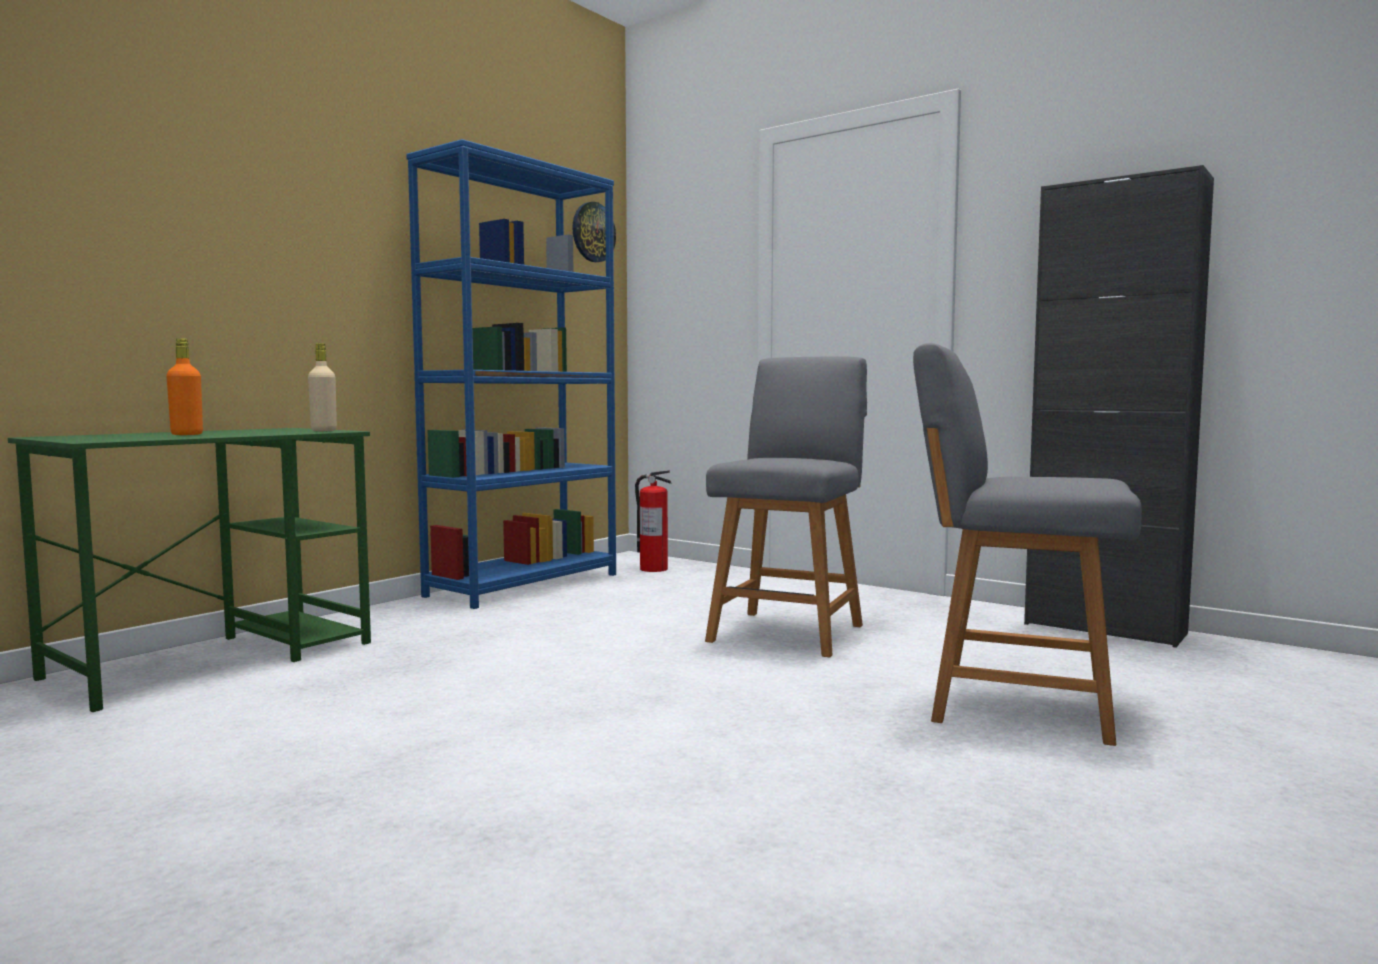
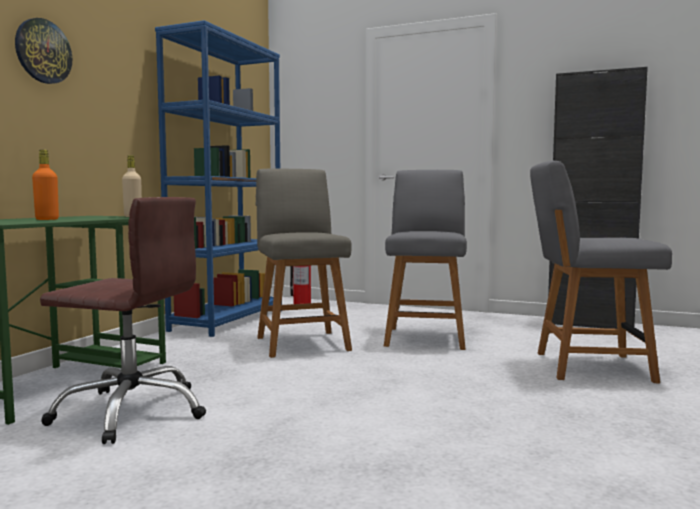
camera: 15 degrees left, 0 degrees up
wall clock [572,202,616,262] -> wall clock moved to [15,18,72,84]
none -> brown office chair [40,197,206,444]
none -> grey chair [256,169,352,358]

